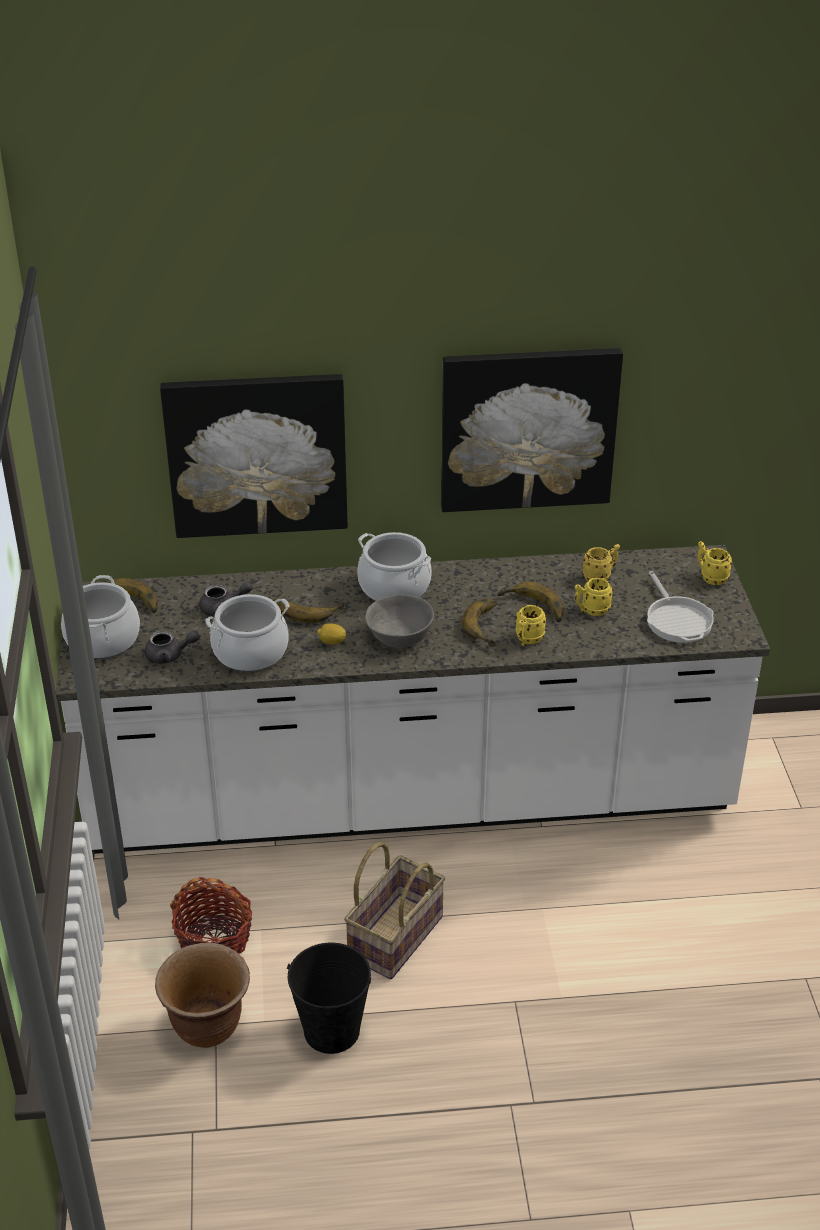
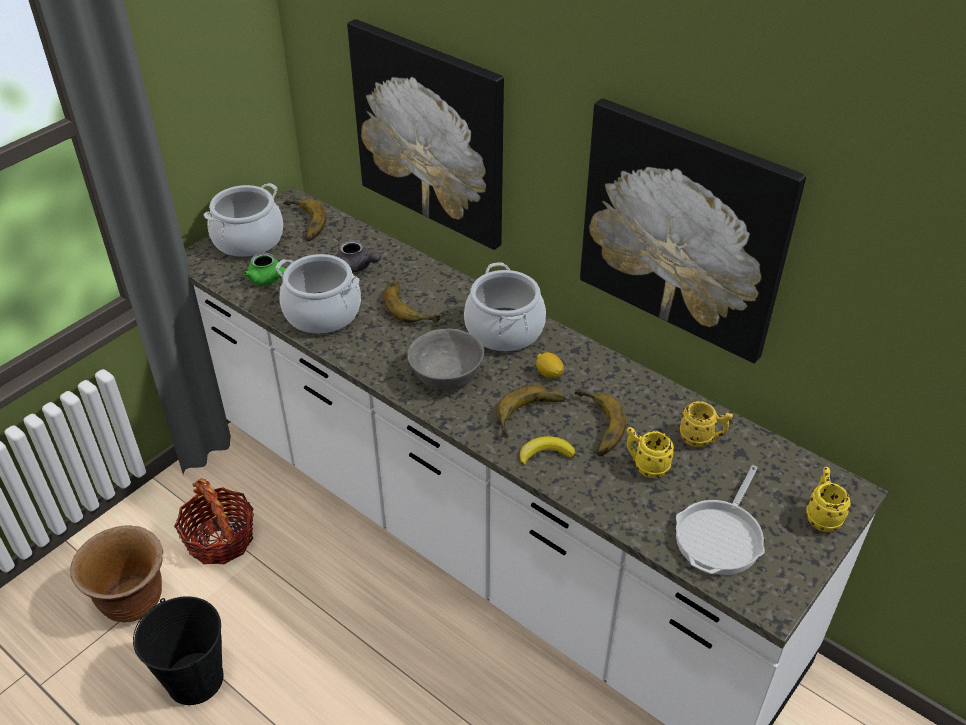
camera: 45 degrees right, 5 degrees up
grey teapot [145,630,200,664] -> green teapot [244,253,286,286]
lemon [317,623,346,645] -> lemon moved to [536,352,564,379]
basket [344,842,445,979] -> none
yellow mug [515,605,546,646] -> banana [520,436,575,466]

